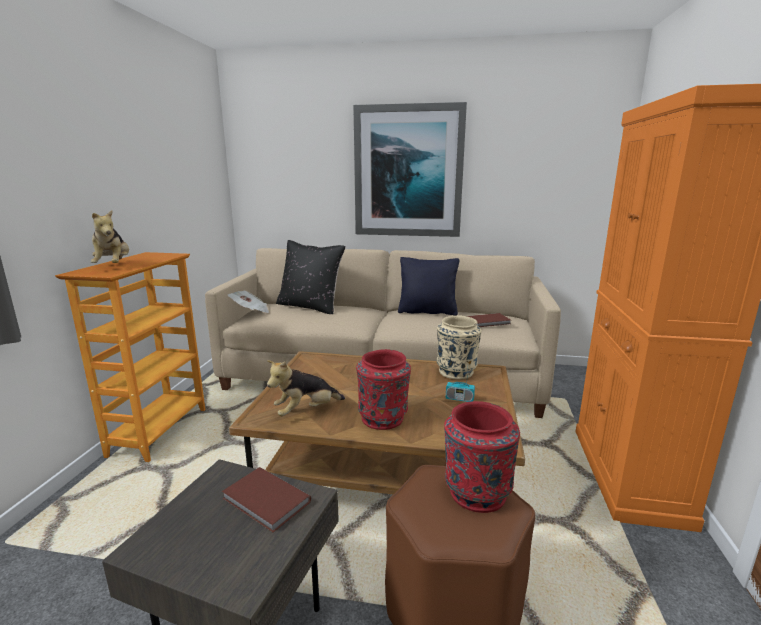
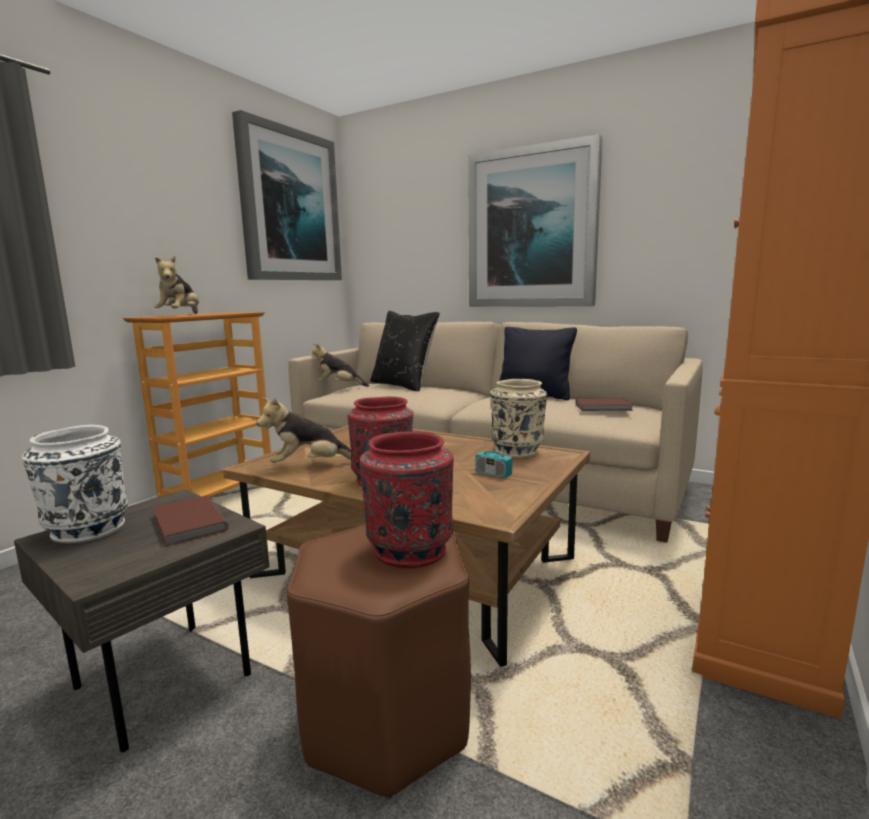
camera: 20 degrees right, 5 degrees down
newspaper [228,290,269,313] -> plush toy [310,343,369,387]
none -> white vase [22,425,128,543]
none -> picture [232,110,342,280]

